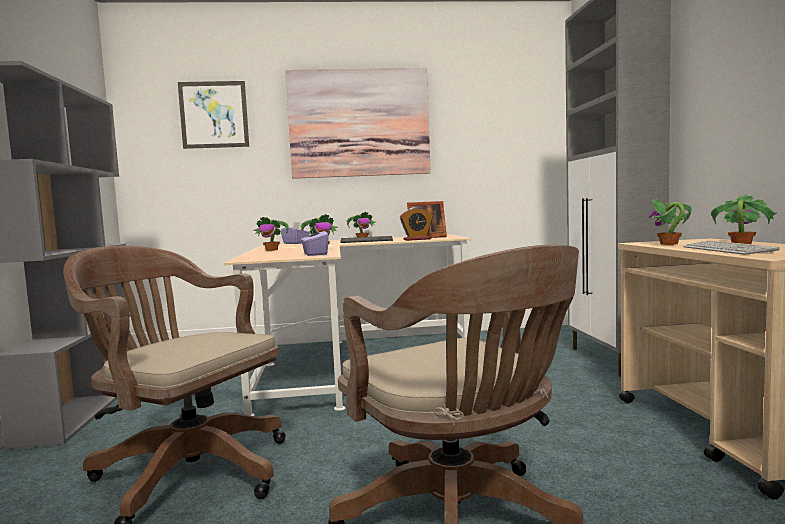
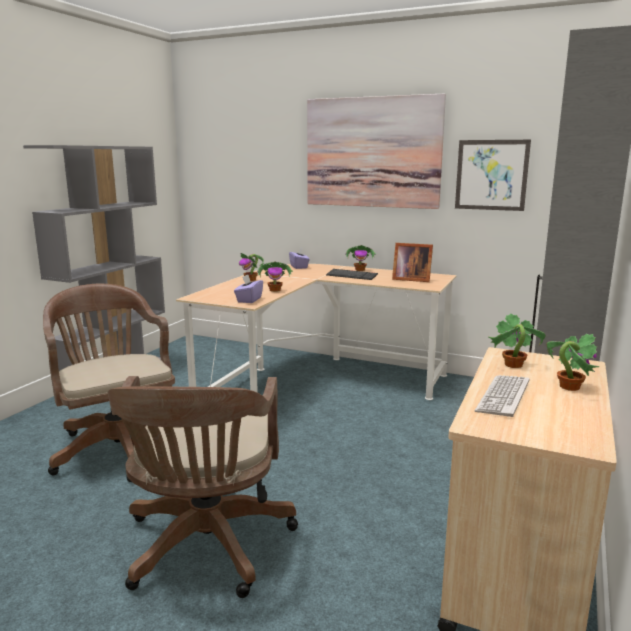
camera: 30 degrees right, 10 degrees up
picture [178,81,249,149] -> picture moved to [455,140,531,211]
alarm clock [400,207,433,241] -> none

